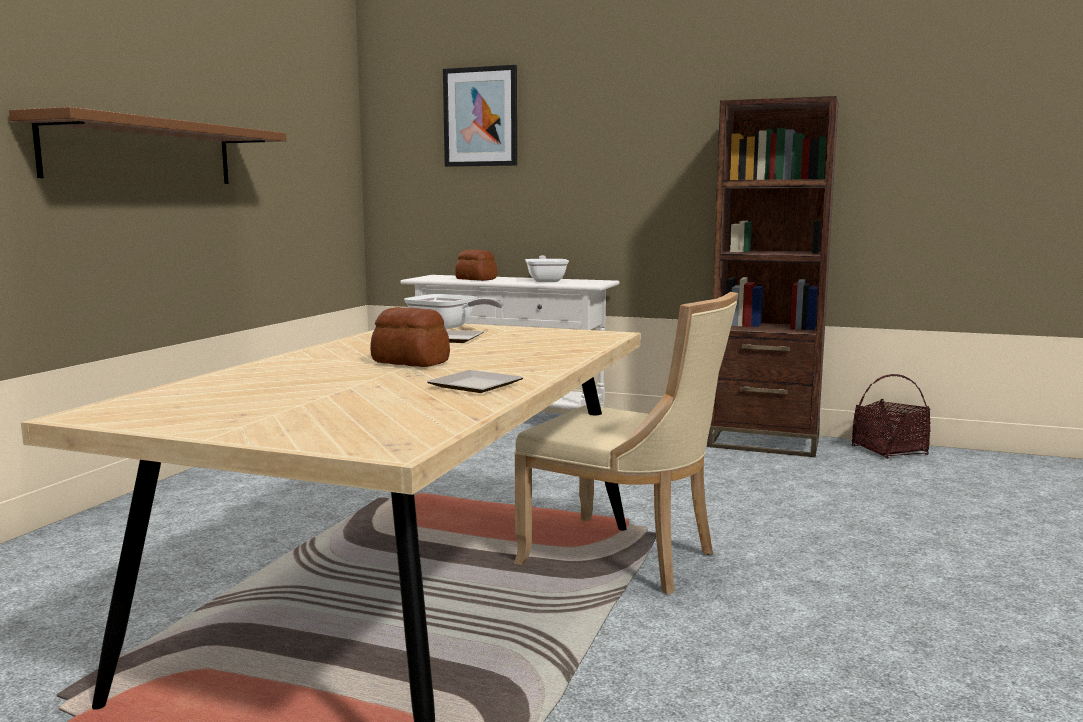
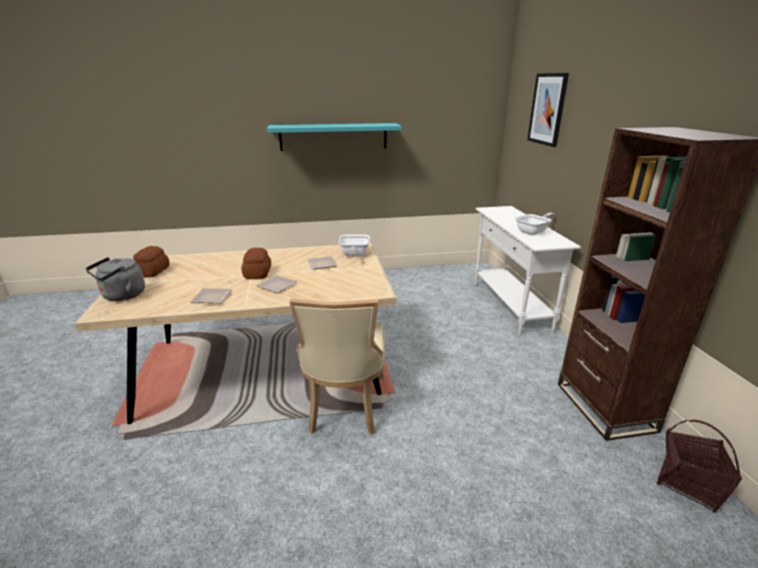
camera: 60 degrees right, 15 degrees up
brown shelf [9,107,287,184] -> turquoise shelf [267,123,402,151]
bread [455,250,498,281] -> bread moved to [133,246,169,277]
none -> grey kettle [86,257,145,301]
none -> plate [256,275,297,293]

